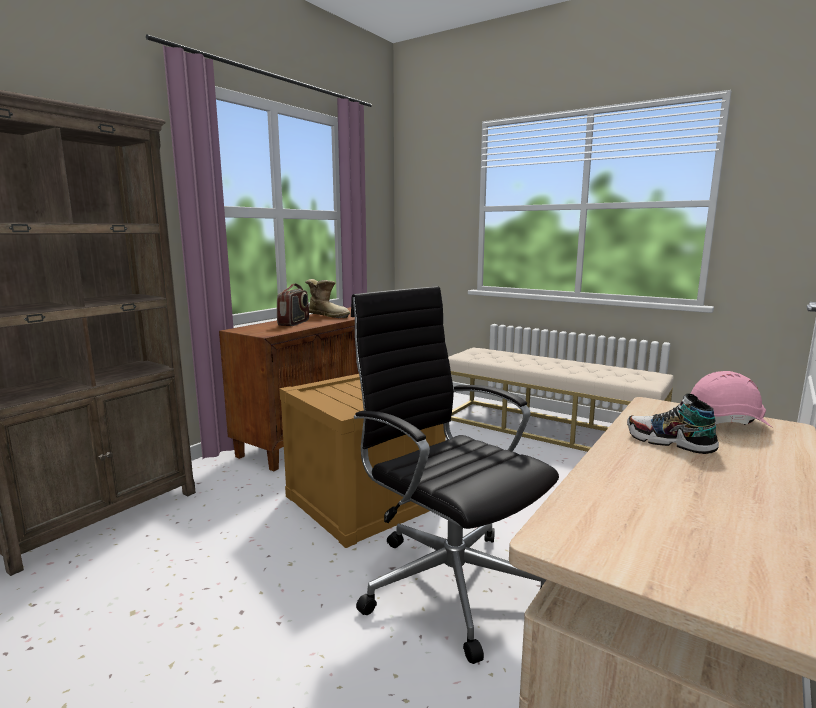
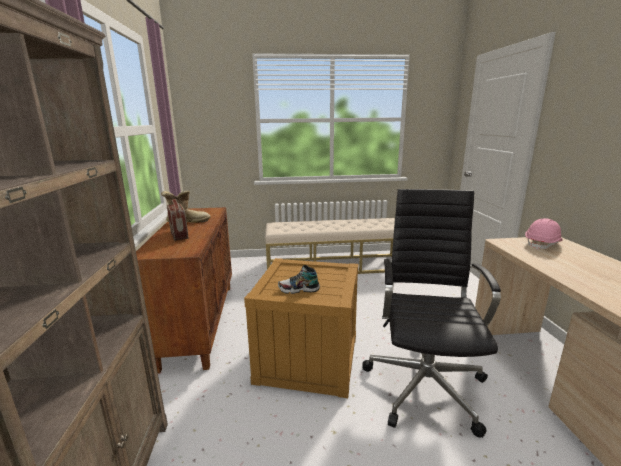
camera: 40 degrees left, 5 degrees up
black office chair [351,286,559,664] -> black office chair turned 90 degrees clockwise [362,189,501,438]
shoe [627,394,719,454] -> shoe moved to [278,265,320,294]

